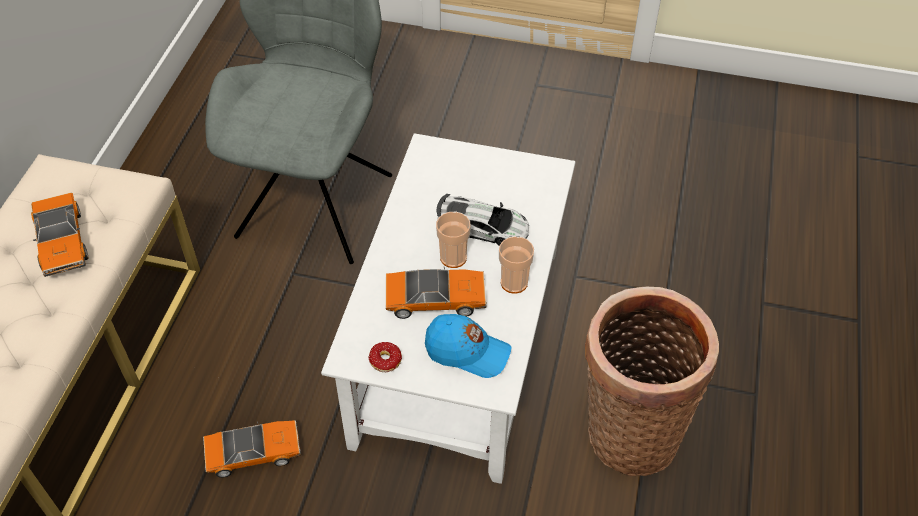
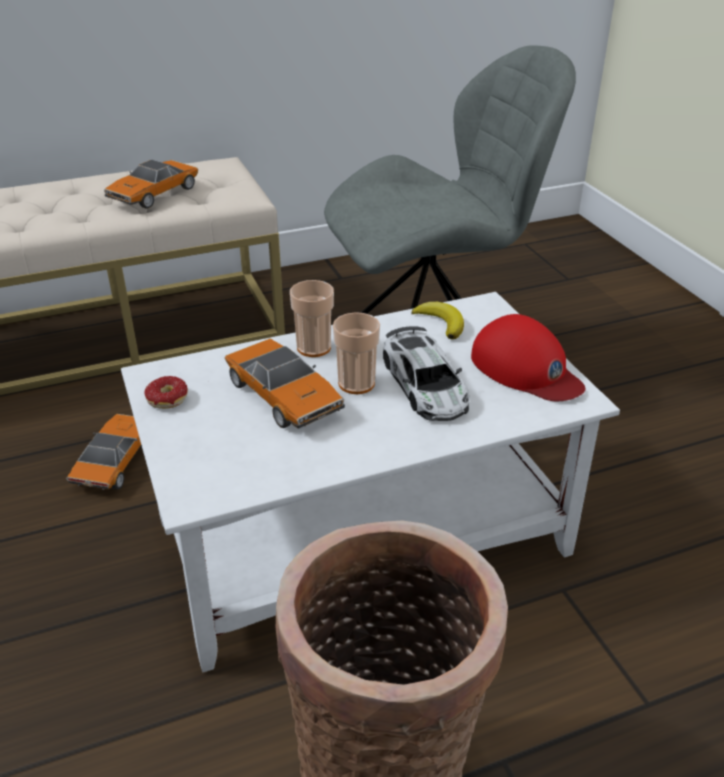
camera: 55 degrees right, 15 degrees down
toy car [203,420,301,478] -> toy car turned 120 degrees counterclockwise [66,414,142,490]
blue cap [425,314,512,378] -> none
cup [499,236,534,294] -> cup moved to [290,280,334,357]
none -> banana [411,302,464,339]
none -> red cap [471,314,585,401]

